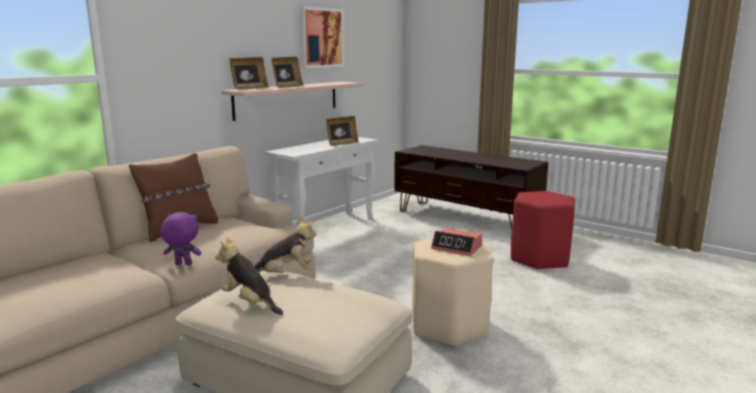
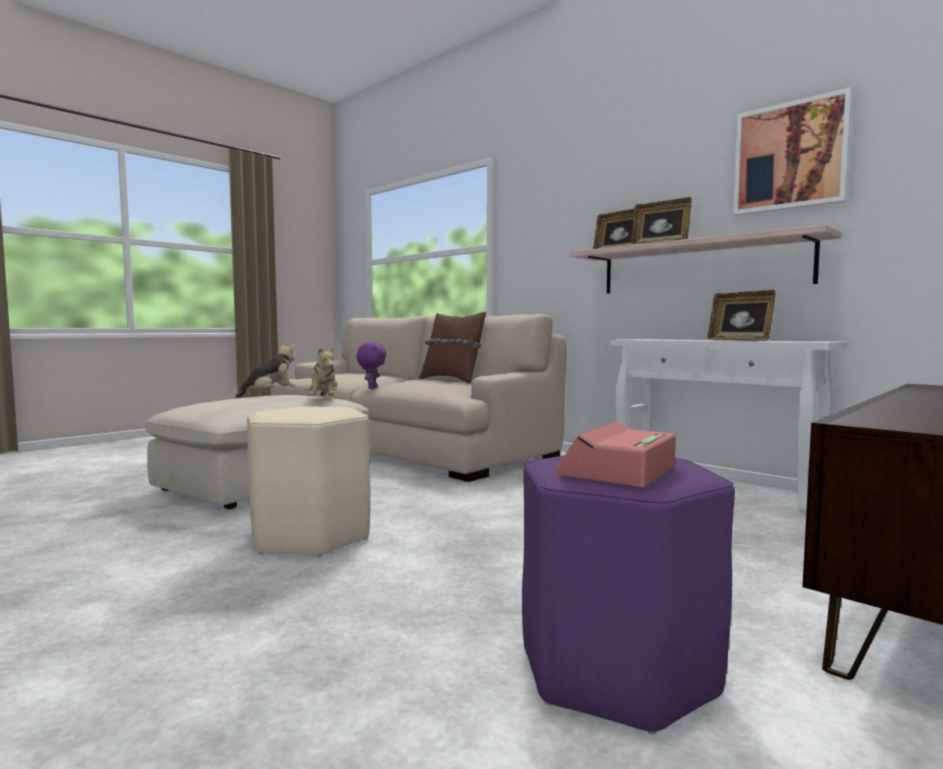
camera: 95 degrees right, 10 degrees down
alarm clock [431,227,482,256] -> alarm clock moved to [556,421,676,488]
red stool [511,191,575,270] -> purple stool [522,455,735,734]

